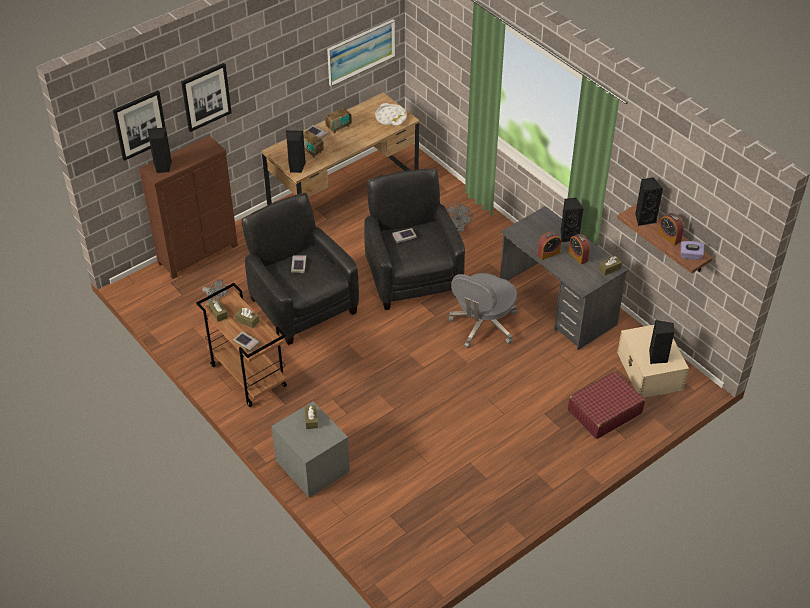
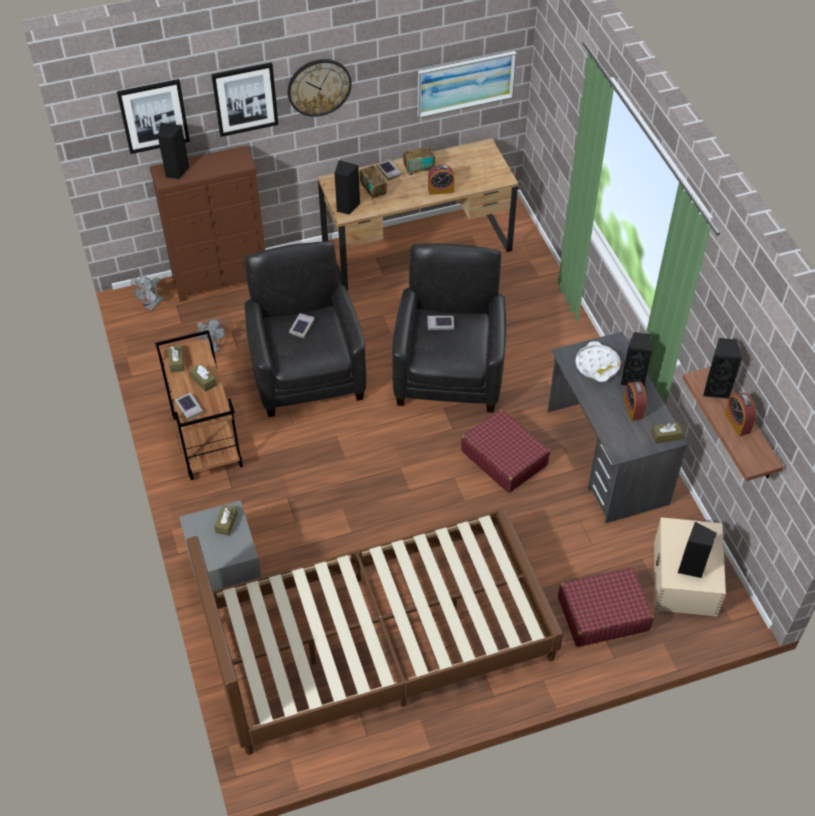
camera: 20 degrees right, 5 degrees up
white tray [375,103,407,125] -> white tray moved to [575,341,621,382]
grey fan [447,203,473,232] -> grey fan moved to [131,275,163,311]
grey office chair [449,273,517,348] -> red suitcase [461,409,550,493]
alarm clock [537,232,561,260] -> alarm clock moved to [428,164,454,195]
purple tissue box [681,241,704,260] -> none
none -> brown bed [187,508,563,755]
none -> wall clock [288,59,352,117]

